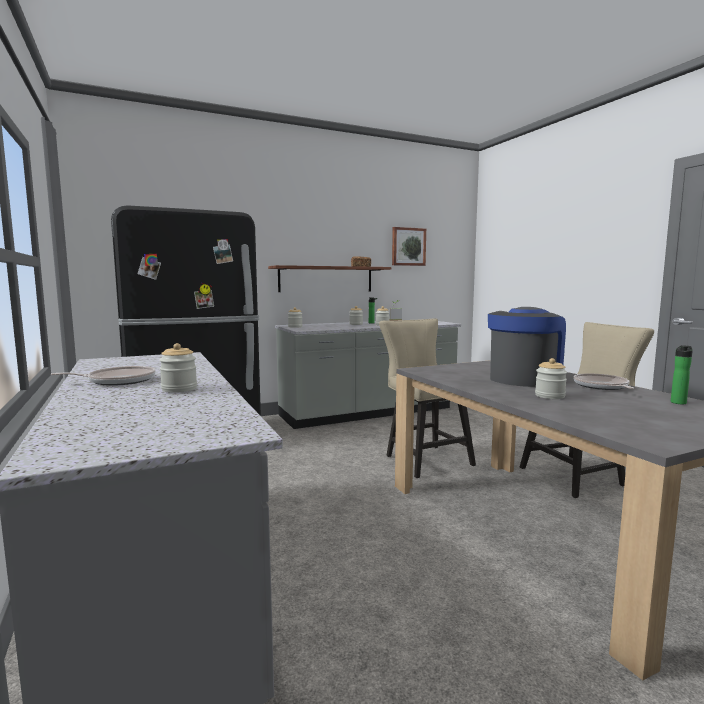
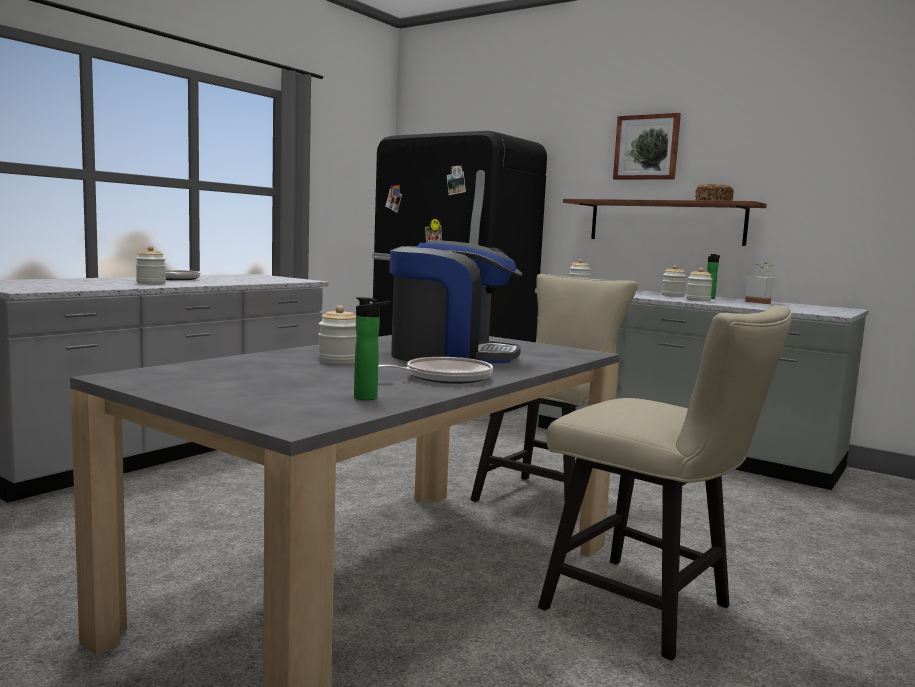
camera: 60 degrees right, 0 degrees up
picture [392,227,426,266] -> picture moved to [613,113,681,180]

